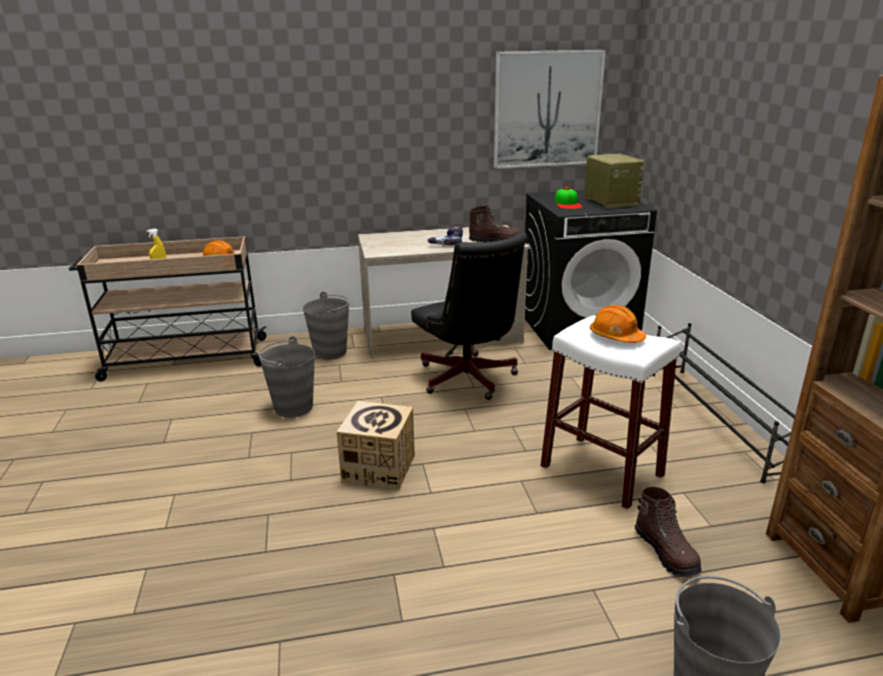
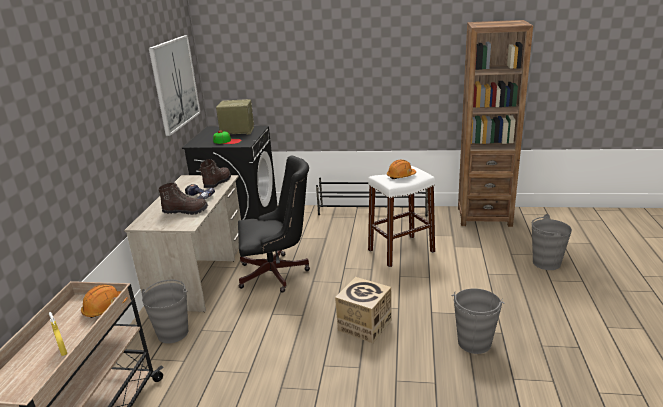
camera: 70 degrees left, 0 degrees up
grey bucket [259,336,315,418] -> grey bucket moved to [452,289,505,354]
brown boot [635,487,702,577] -> brown boot moved to [158,183,208,215]

